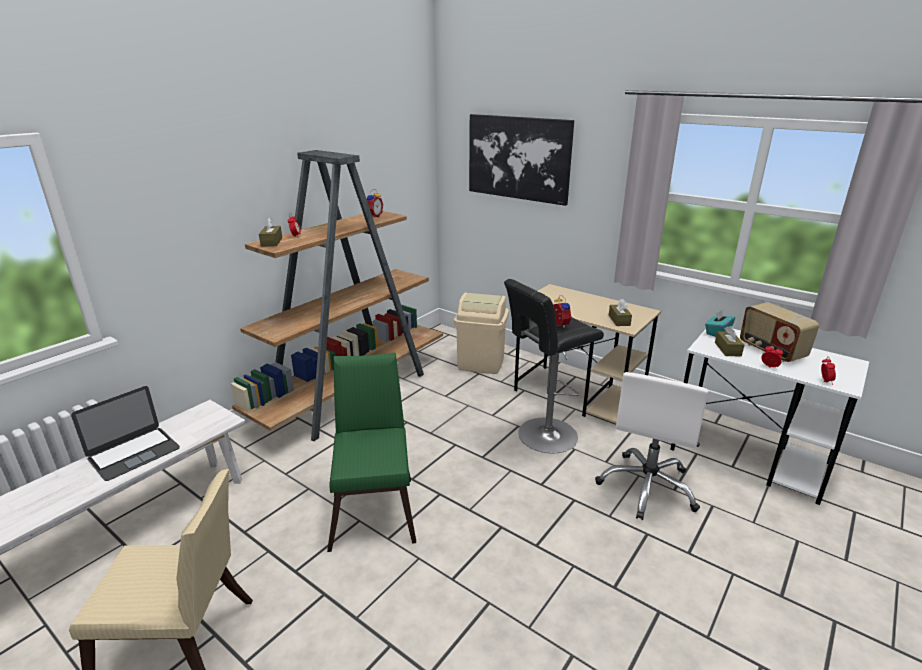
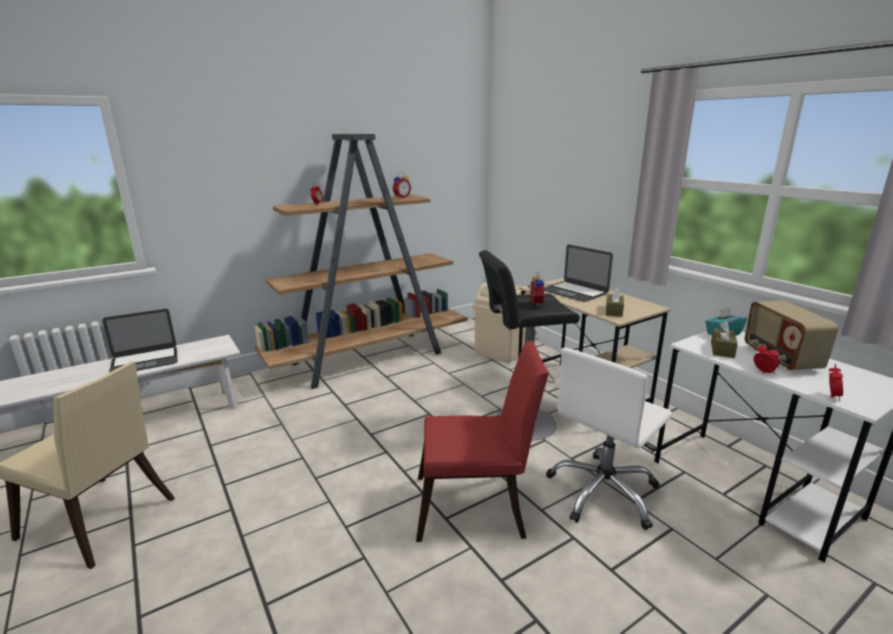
camera: 20 degrees right, 5 degrees down
brown tissue box [259,217,282,247] -> none
green chair [327,353,416,552] -> none
picture [469,114,574,206] -> none
none -> red chair [416,341,549,542]
none -> laptop [544,245,613,302]

